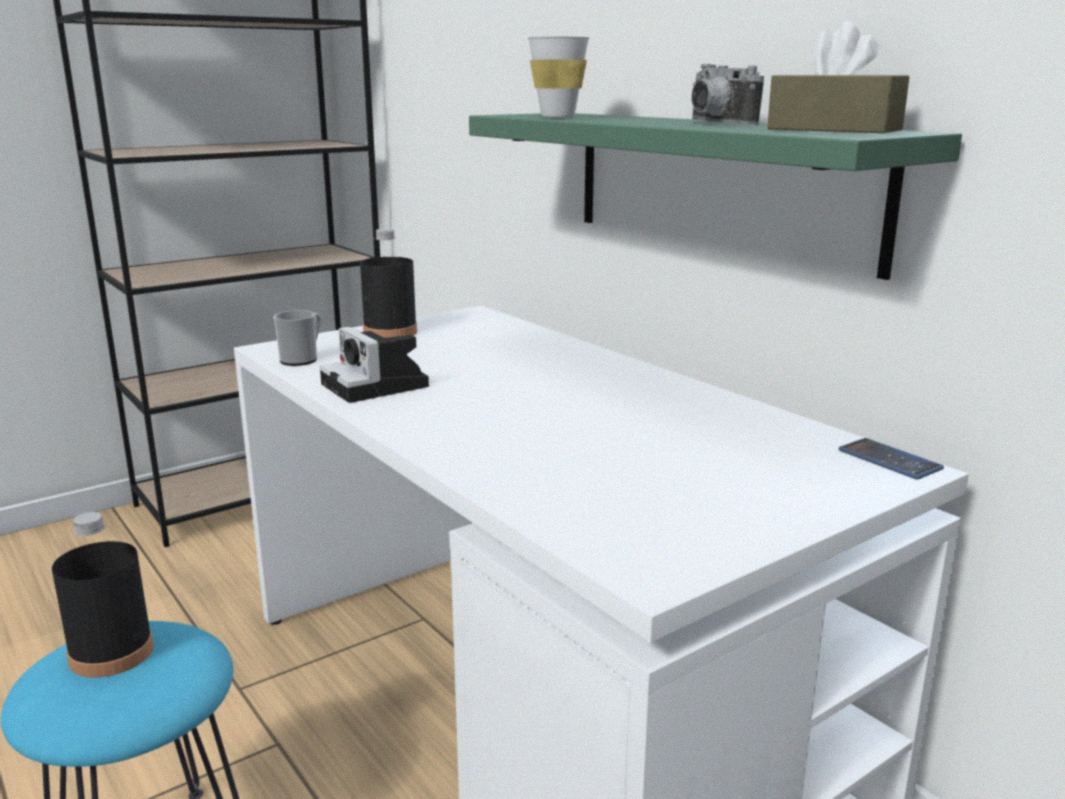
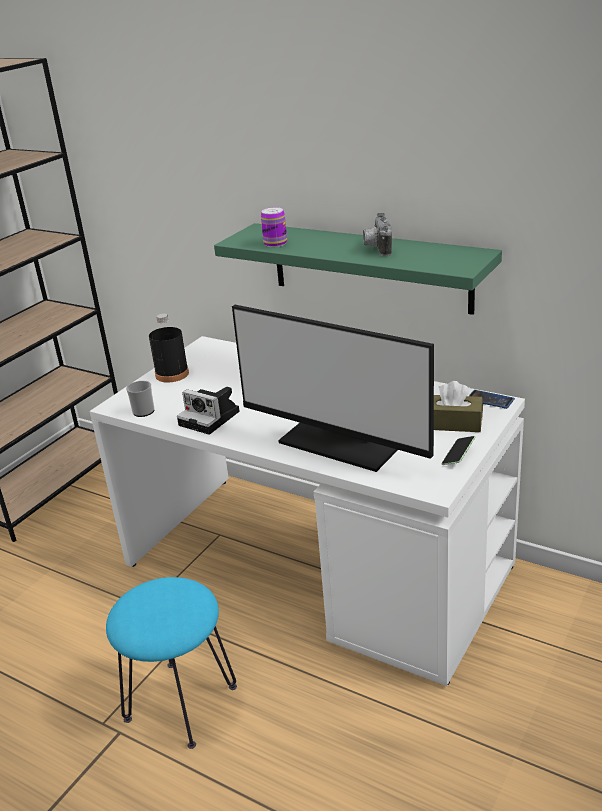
camera: 20 degrees left, 10 degrees up
black bottle [52,512,154,678] -> none
white cup [528,36,589,118] -> can [261,207,287,247]
camera [691,64,764,125] -> camera turned 45 degrees clockwise [363,213,392,256]
brown tissue box [767,21,909,133] -> brown tissue box moved to [434,381,483,432]
none -> monitor [232,305,434,472]
none -> phone [441,436,475,465]

